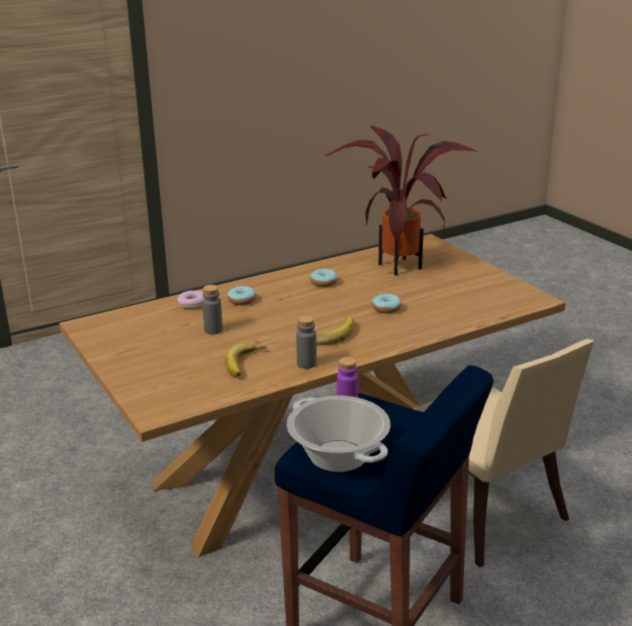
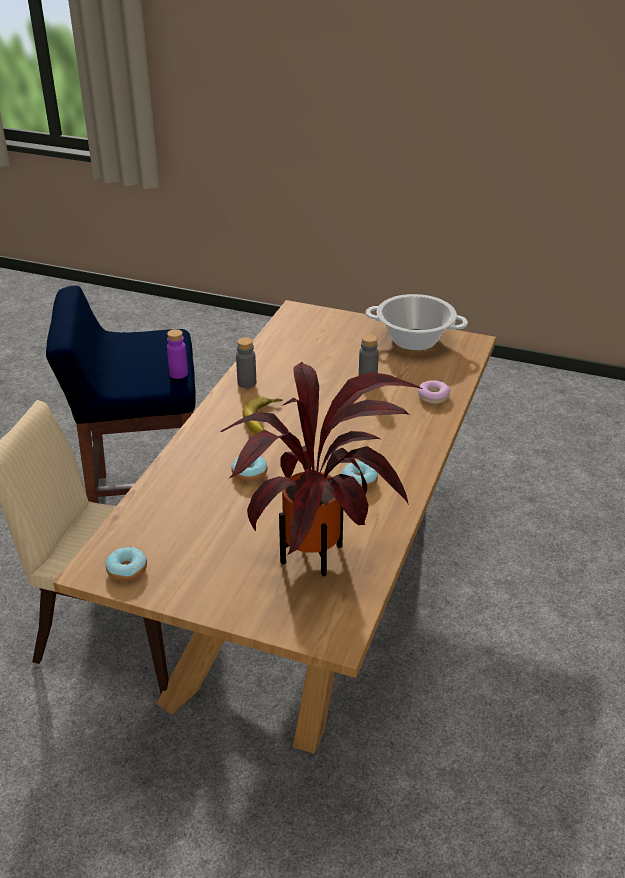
camera: 140 degrees right, 10 degrees up
banana [225,343,267,377] -> none
donut [227,286,256,305] -> donut moved to [106,547,147,581]
cooking pot [287,396,390,472] -> cooking pot moved to [366,294,468,350]

